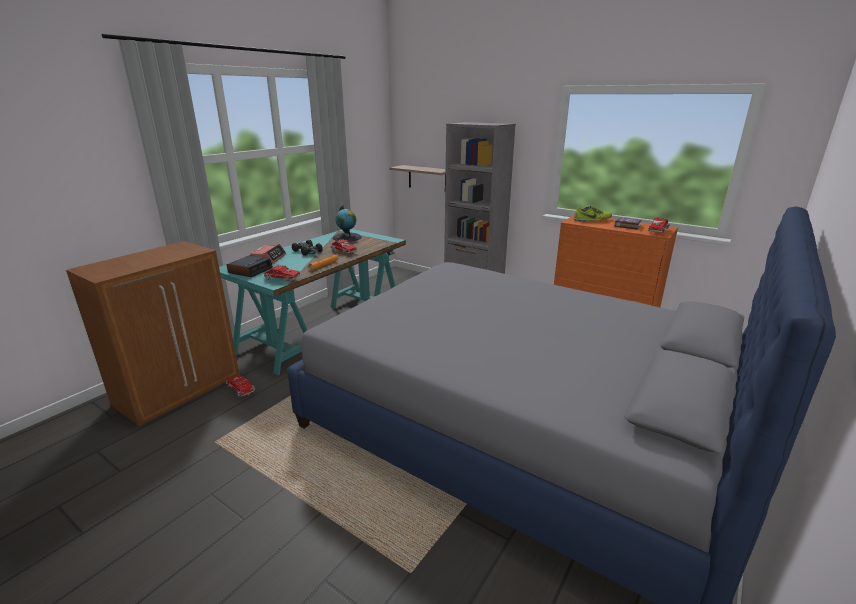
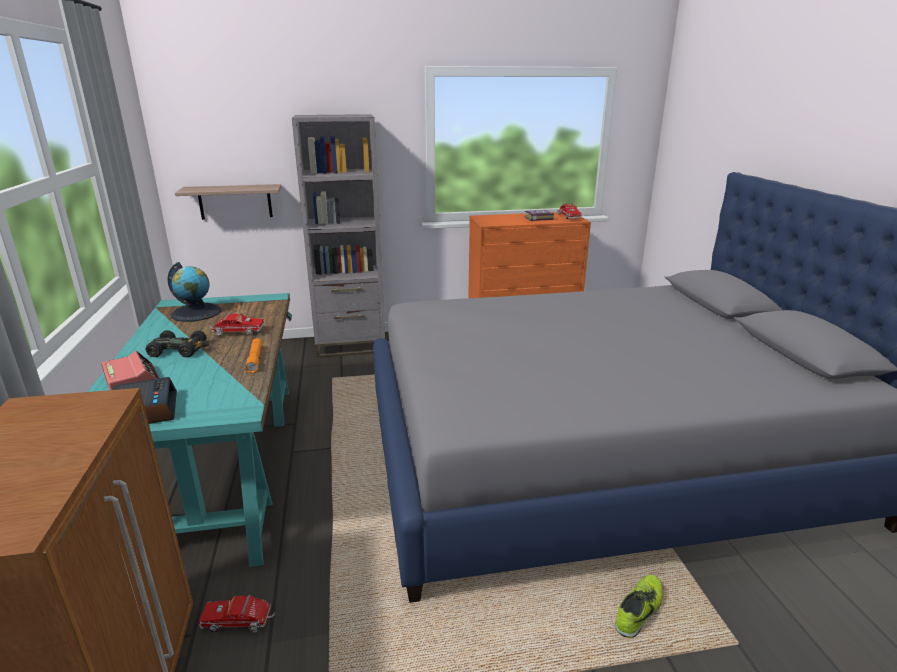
camera: 45 degrees left, 0 degrees up
toy truck [264,264,300,281] -> none
shoe [574,206,612,221] -> shoe moved to [615,575,663,638]

